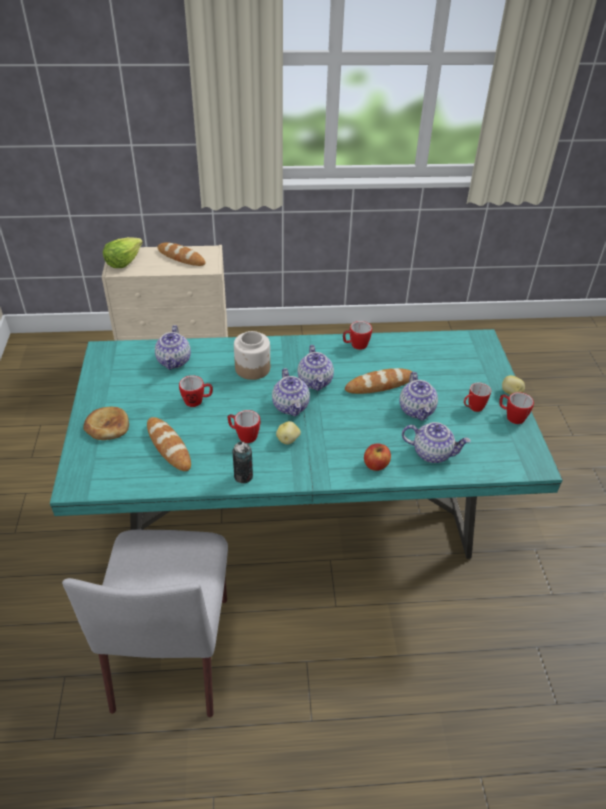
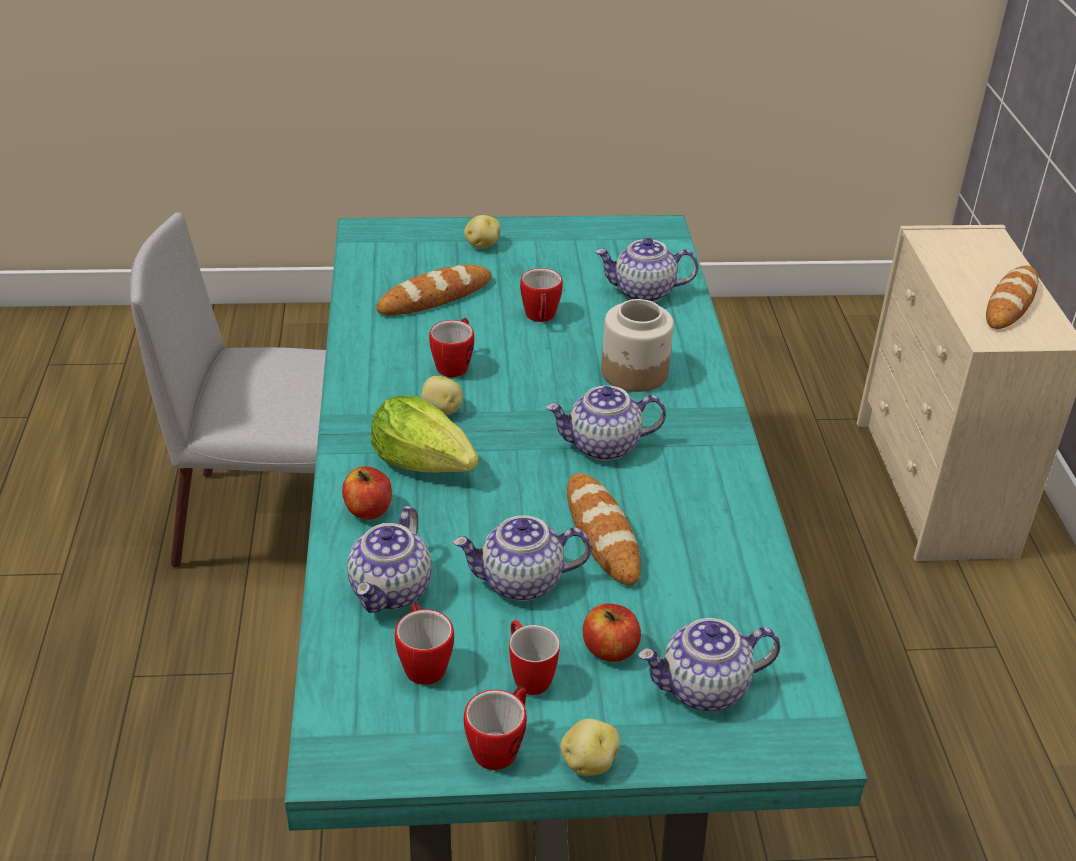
camera: 90 degrees right, 5 degrees down
bread [83,407,129,440] -> potato [464,215,501,249]
lettuce [103,237,143,268] -> lettuce moved to [371,396,479,473]
can [233,441,253,483] -> none
teapot [272,368,310,417] -> teapot moved to [638,618,780,711]
mug [343,321,372,350] -> mug moved to [395,602,454,685]
none -> apple [583,603,641,662]

